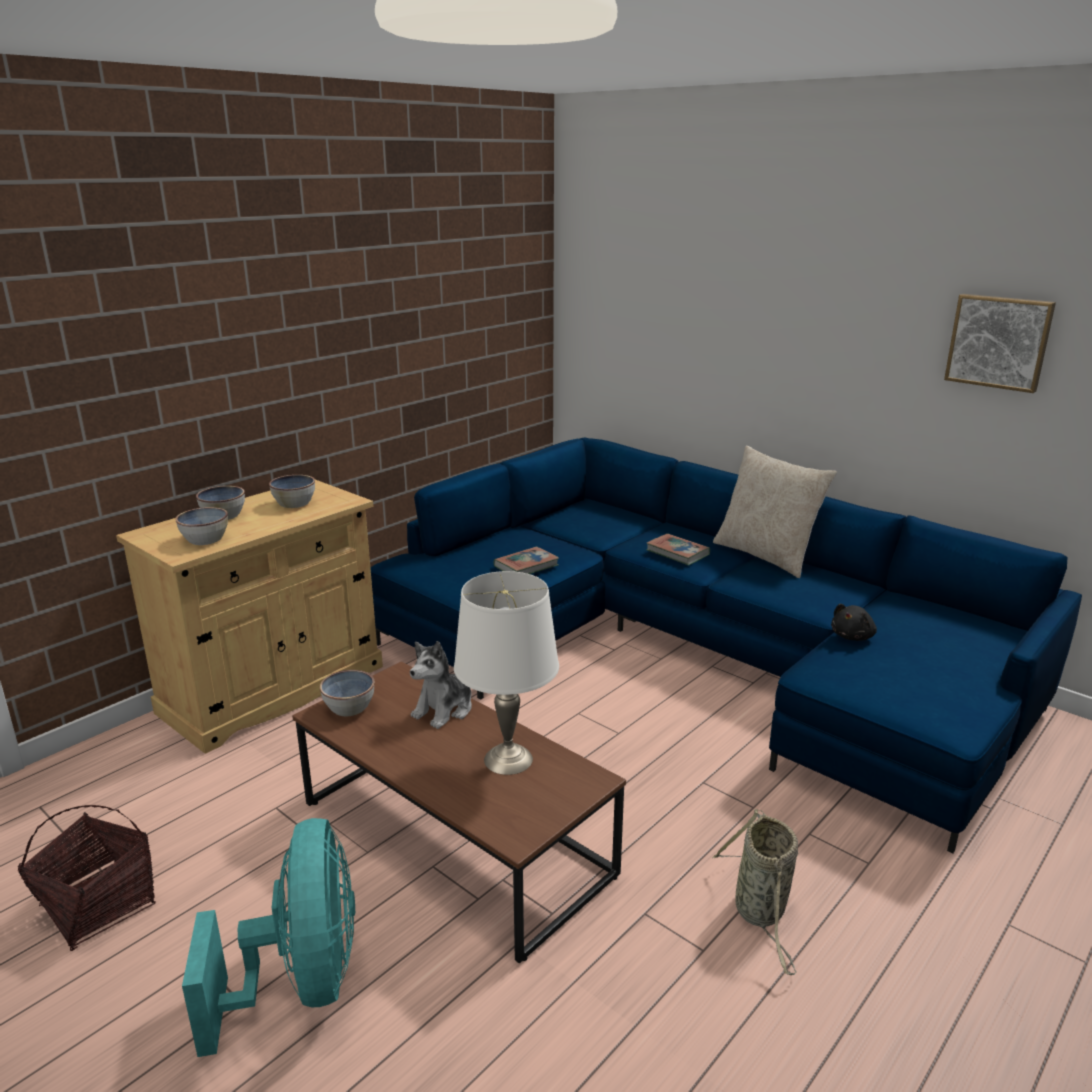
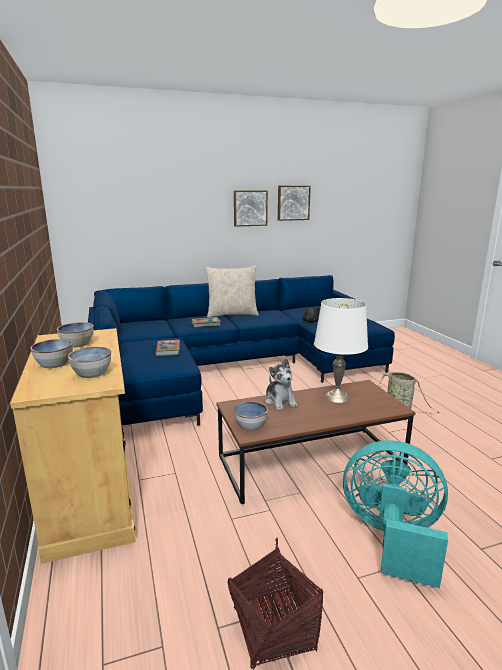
camera: 60 degrees left, 5 degrees down
none -> picture [234,190,268,227]

